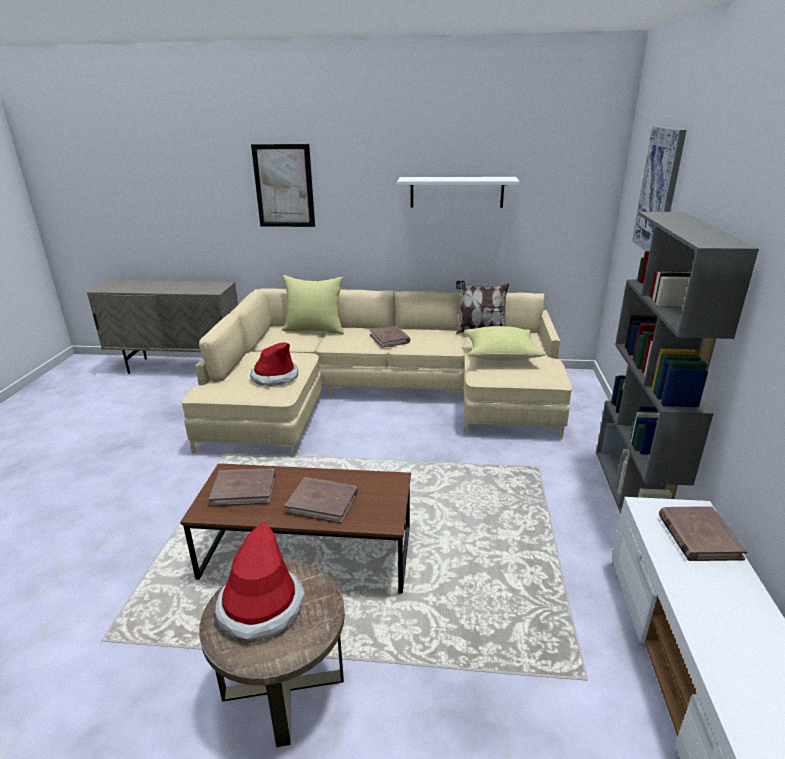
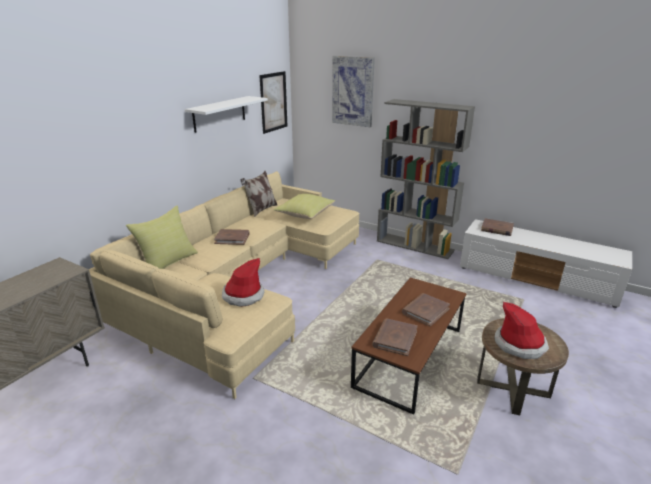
camera: 65 degrees left, 0 degrees up
picture [251,144,315,227] -> picture moved to [259,71,287,134]

